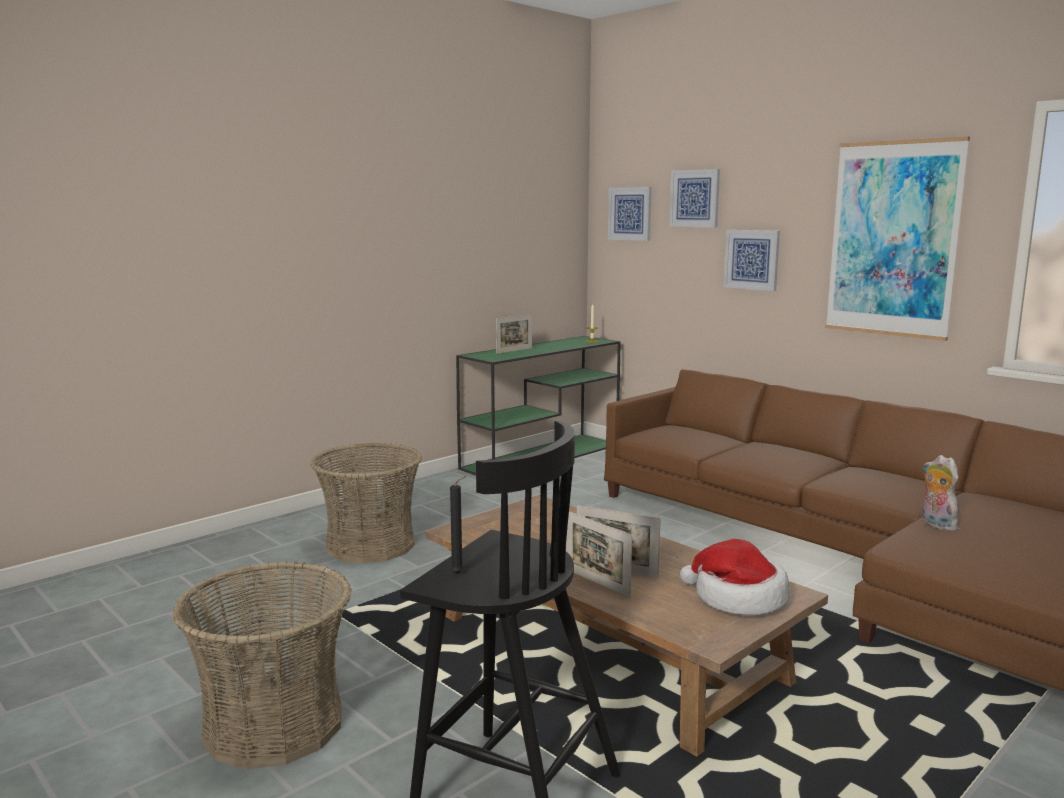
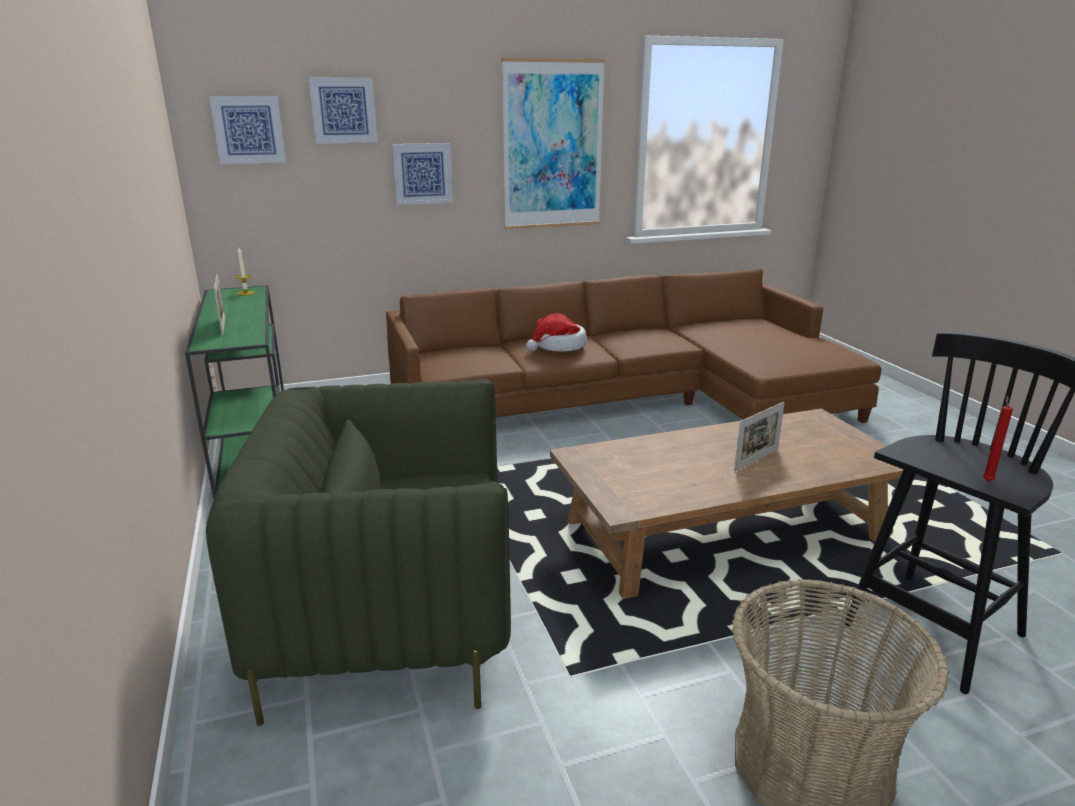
camera: 65 degrees left, 10 degrees up
basket [310,443,422,564] -> green armchair [206,379,511,726]
black candle [450,476,466,574] -> red candle [983,396,1013,481]
picture frame [566,511,632,598] -> none
hat [680,539,790,615] -> hat moved to [526,313,587,352]
plush toy [922,455,959,531] -> none

